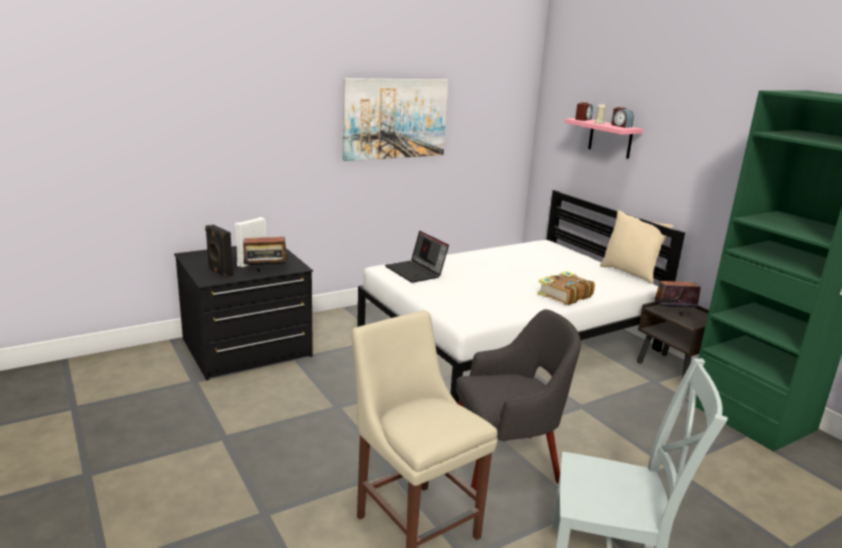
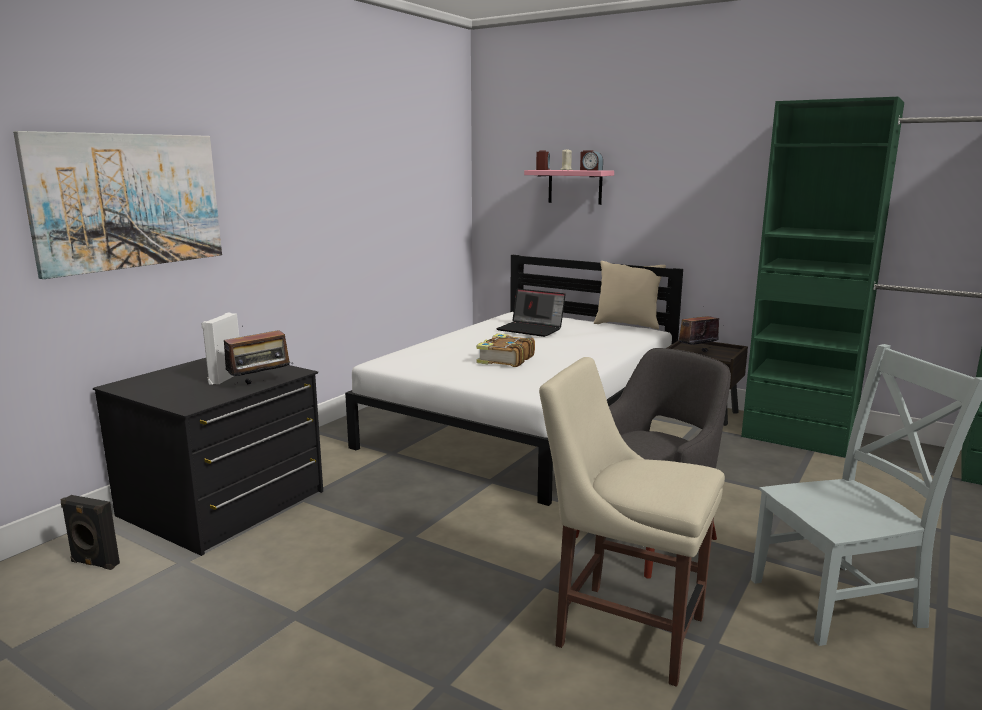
camera: 25 degrees left, 5 degrees down
black speaker [205,225,233,278] -> black speaker moved to [61,495,120,570]
picture [343,78,448,161] -> picture moved to [13,131,222,279]
laptop [385,231,449,283] -> laptop moved to [496,288,566,337]
book [537,271,595,305] -> book moved to [476,333,535,367]

